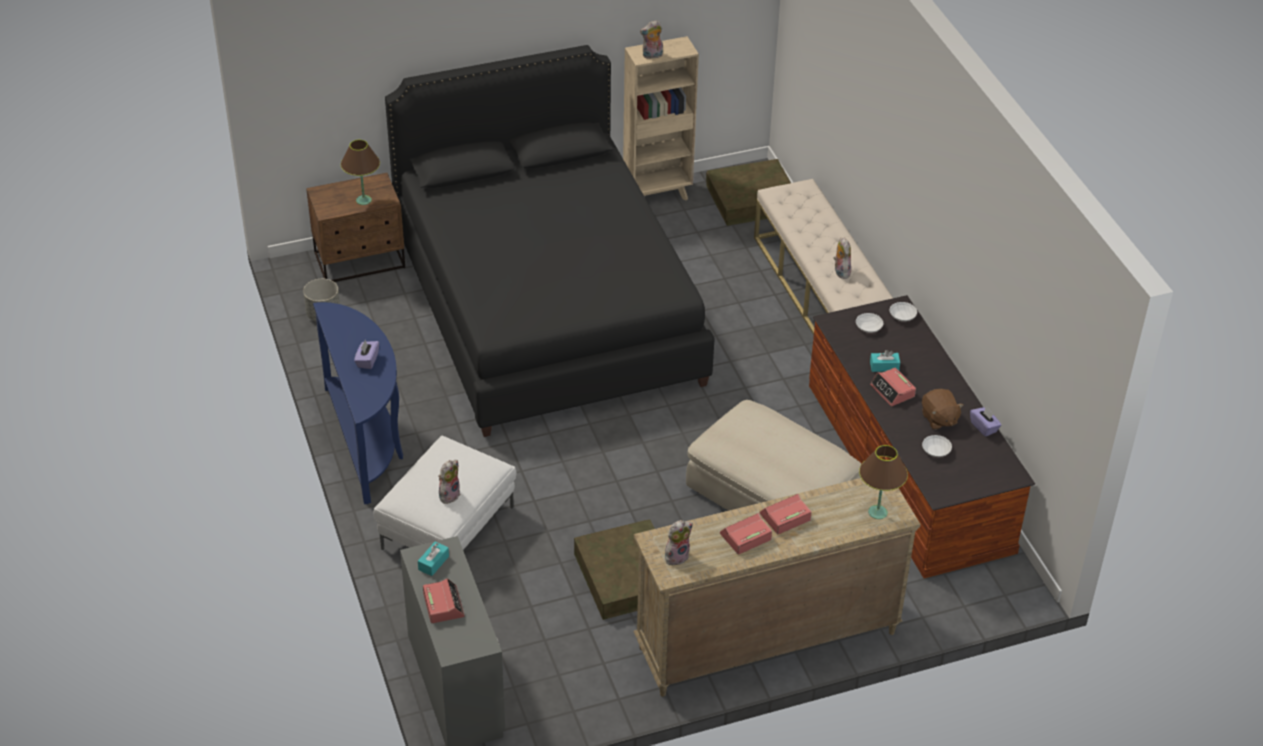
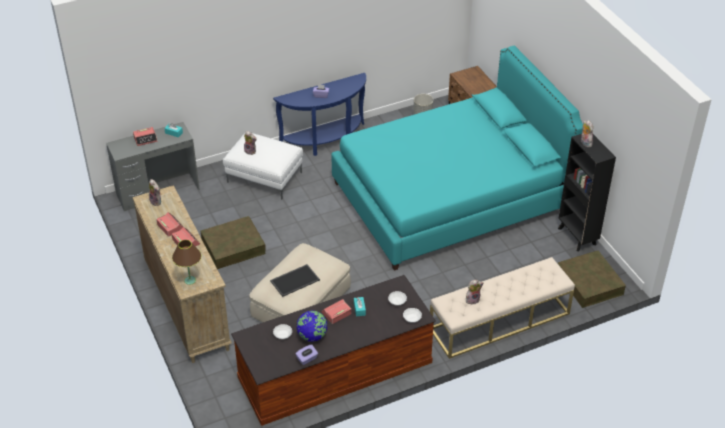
camera: 85 degrees right, 0 degrees up
brown table lamp [341,140,380,205] -> none
black bed [385,45,715,437] -> turquoise bed [331,46,583,271]
beige bookcase [623,36,699,200] -> black bookcase [558,134,616,251]
brown plush toy [922,389,964,430] -> globe [297,311,327,342]
none -> tray [270,264,320,297]

